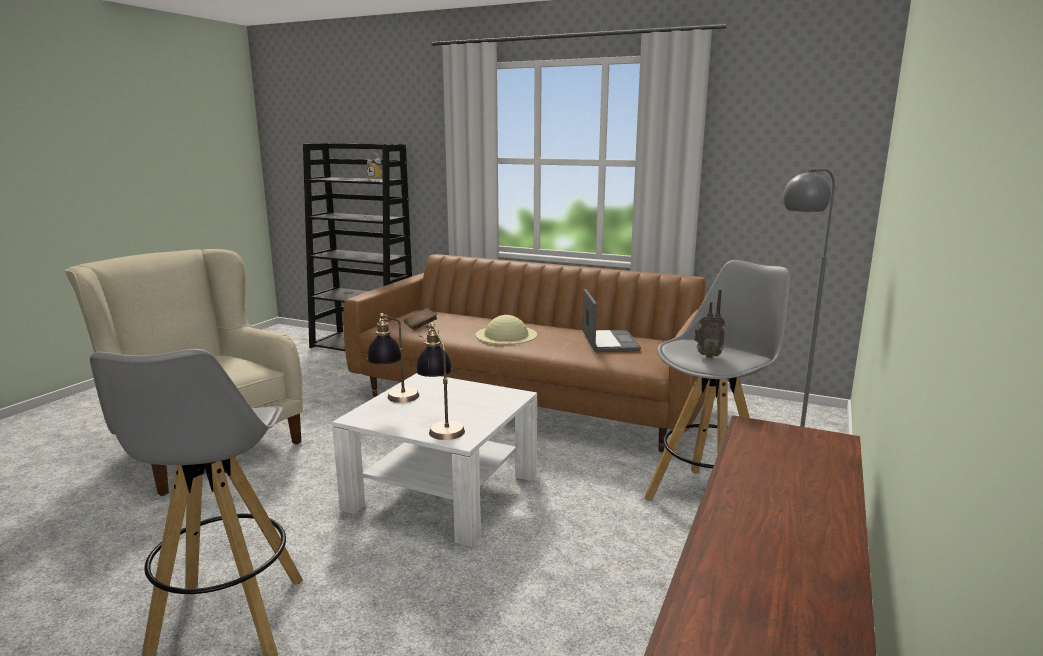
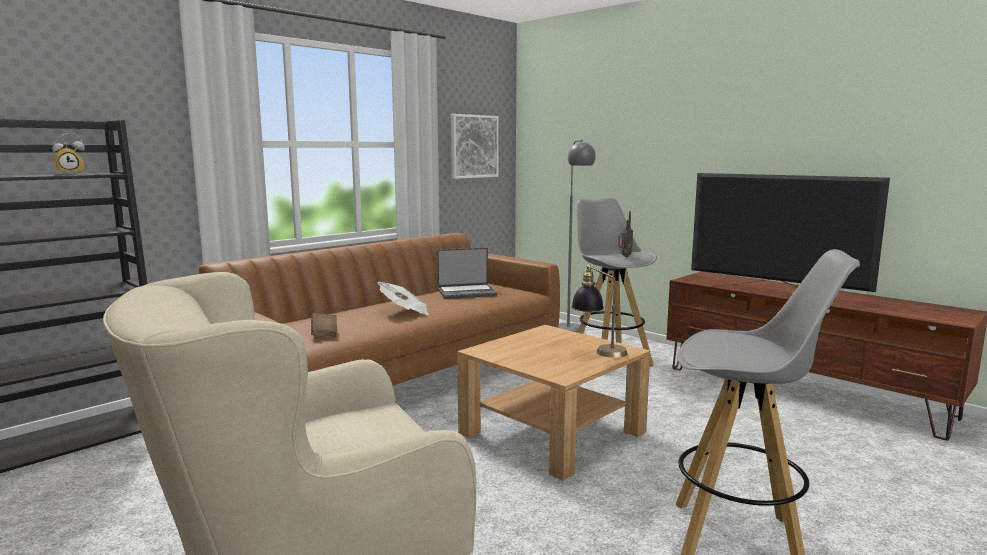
camera: 70 degrees left, 5 degrees down
white coffee table [332,373,537,547] -> brown coffee table [457,325,650,481]
table lamp [367,313,419,403] -> none
beige hat [475,315,537,345] -> newspaper [377,282,428,315]
laptop [582,289,641,352] -> laptop turned 150 degrees clockwise [437,248,497,299]
none -> picture [451,114,499,179]
none -> television [691,173,890,292]

